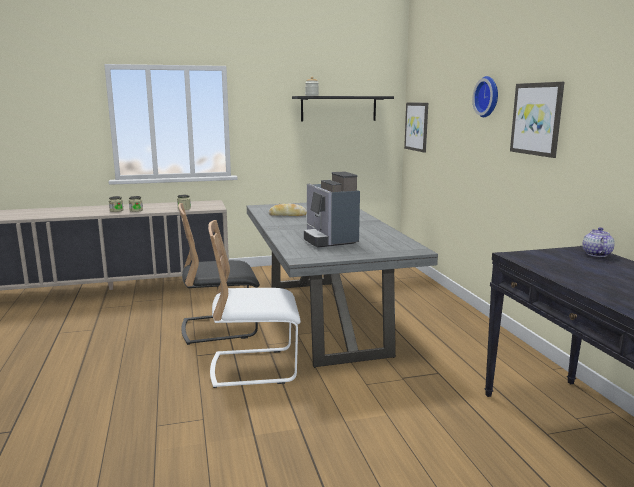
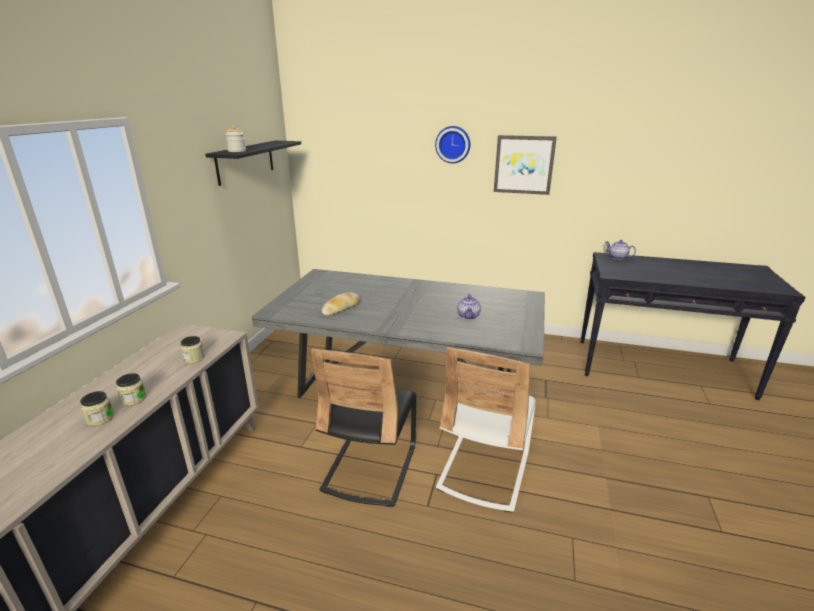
camera: 60 degrees left, 10 degrees up
coffee machine [304,172,360,248] -> teapot [457,293,481,319]
picture [404,102,428,153] -> none

